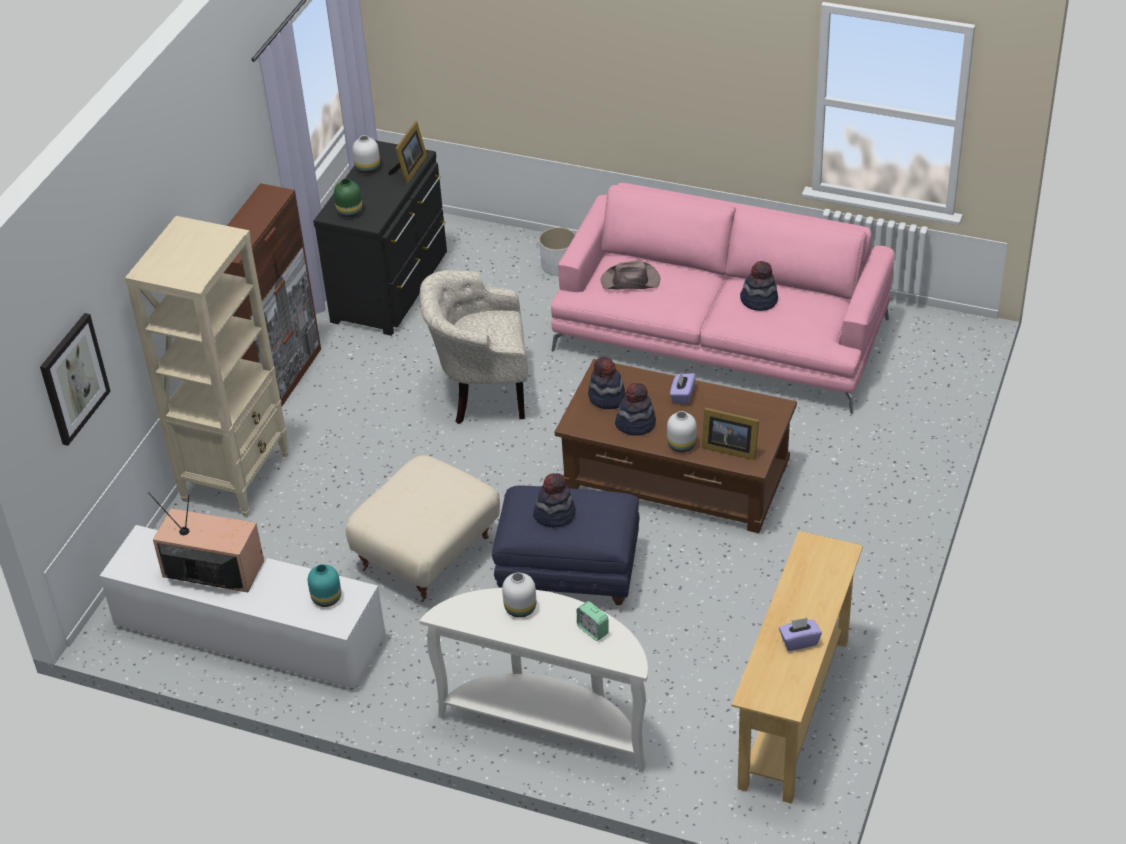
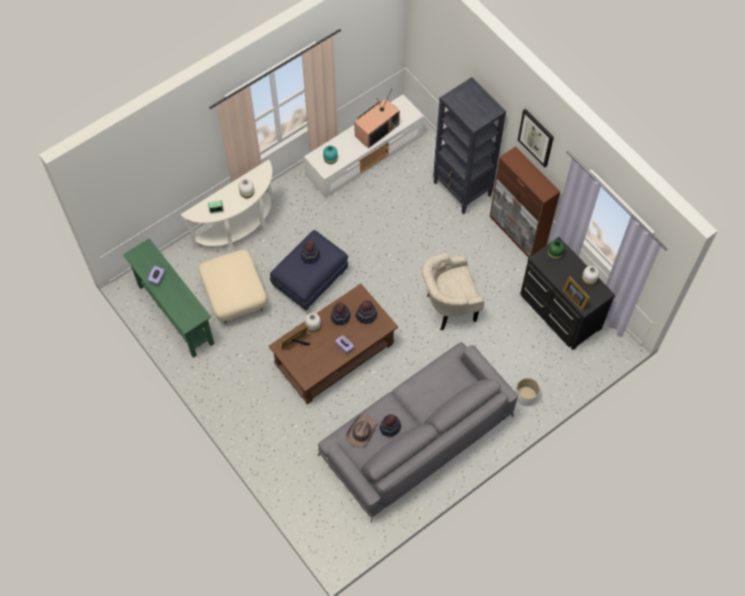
camera: 120 degrees right, 20 degrees up
picture [40,313,111,446] -> picture moved to [518,109,554,167]
beige bookcase [125,216,289,517] -> black bookcase [433,77,506,214]
beige ottoman [346,455,500,602] -> beige ottoman moved to [198,249,267,325]
beige armchair [420,270,528,424] -> beige armchair turned 135 degrees counterclockwise [422,252,484,331]
pink sofa [551,183,895,414] -> grey sofa [318,342,518,523]
brown hat [601,260,660,290] -> brown hat moved to [346,414,378,448]
beige console table [732,531,863,804] -> green console table [123,238,214,358]

